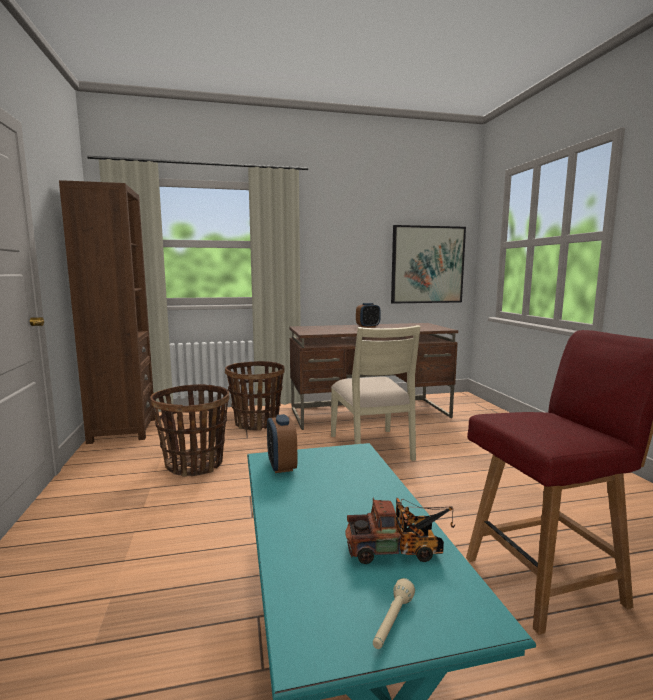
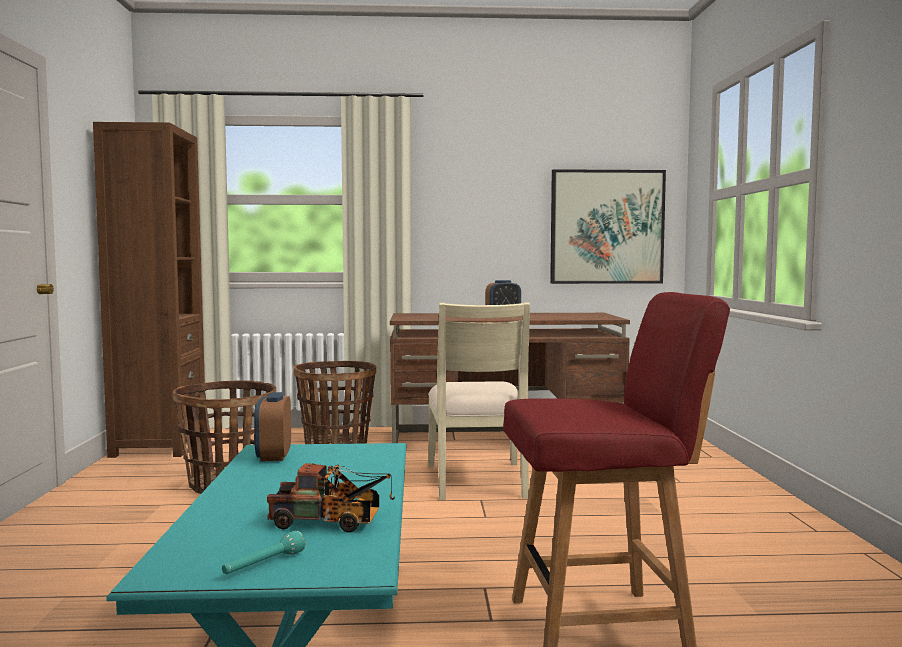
camera: 10 degrees right, 5 degrees down
beige flashlight [373,578,415,649] -> turquoise flashlight [222,530,305,574]

